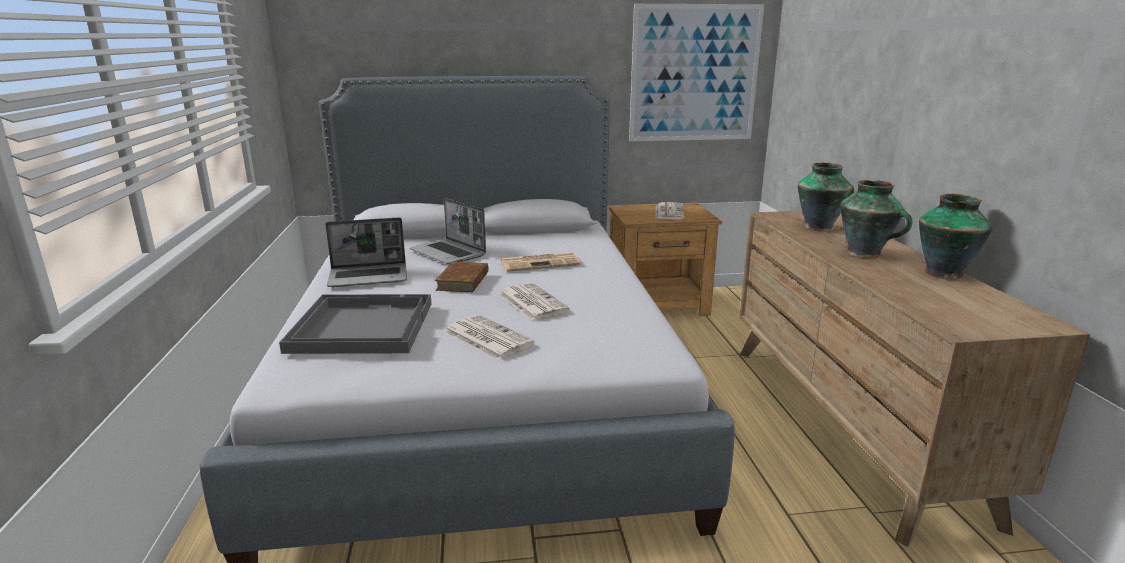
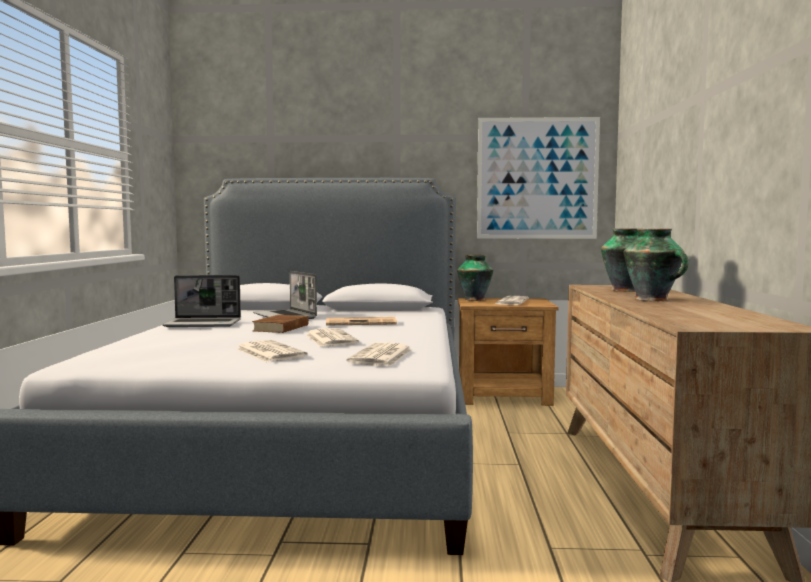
camera: 10 degrees right, 15 degrees down
grey tray [279,294,432,354] -> none
vase [919,194,993,280] -> vase moved to [457,255,493,301]
none -> newspaper [347,342,412,366]

